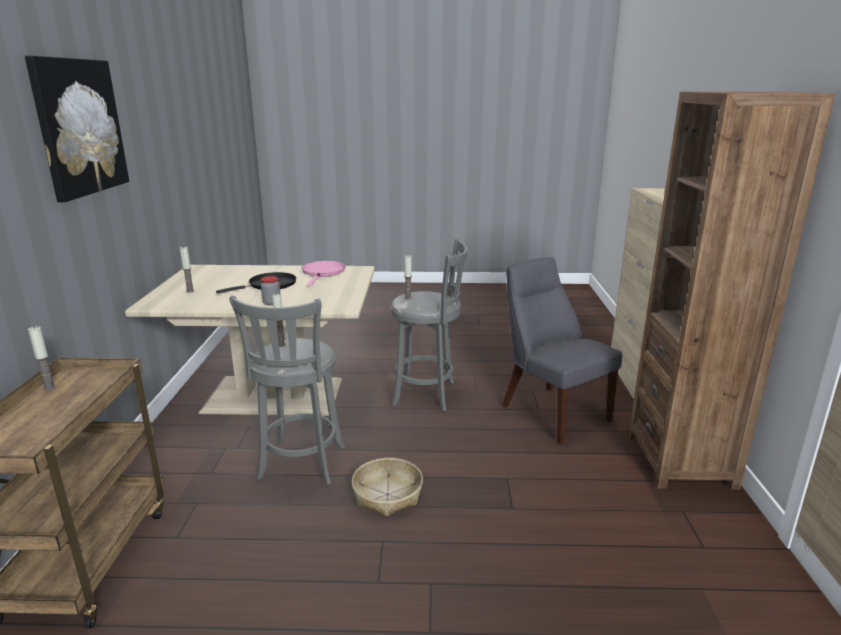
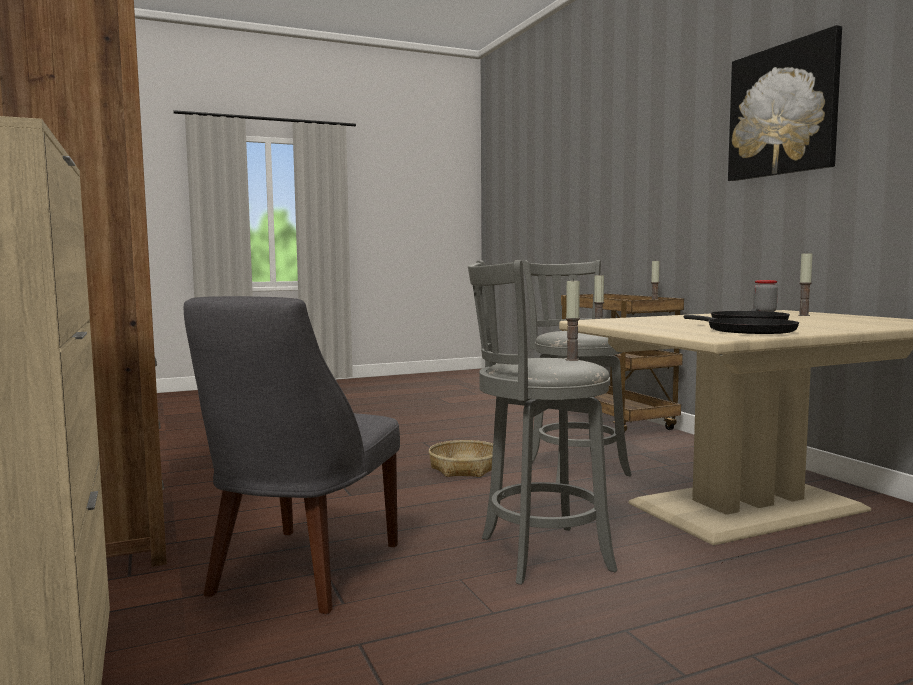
camera: 155 degrees right, 15 degrees down
jar [261,276,281,306] -> jar moved to [753,280,778,312]
pink frying pan [302,261,346,286] -> black frying pan [684,315,799,334]
grey chair [502,257,622,445] -> grey chair turned 75 degrees clockwise [184,296,400,614]

